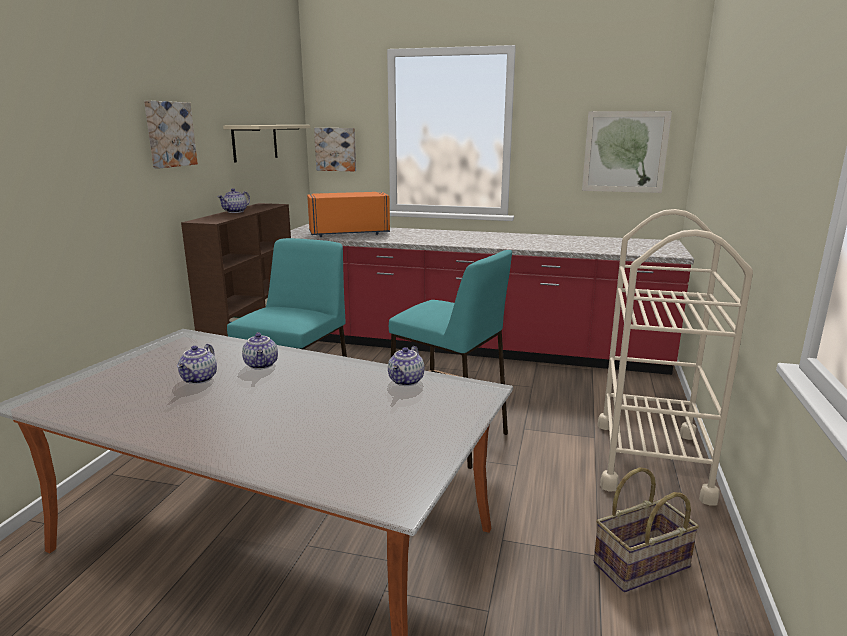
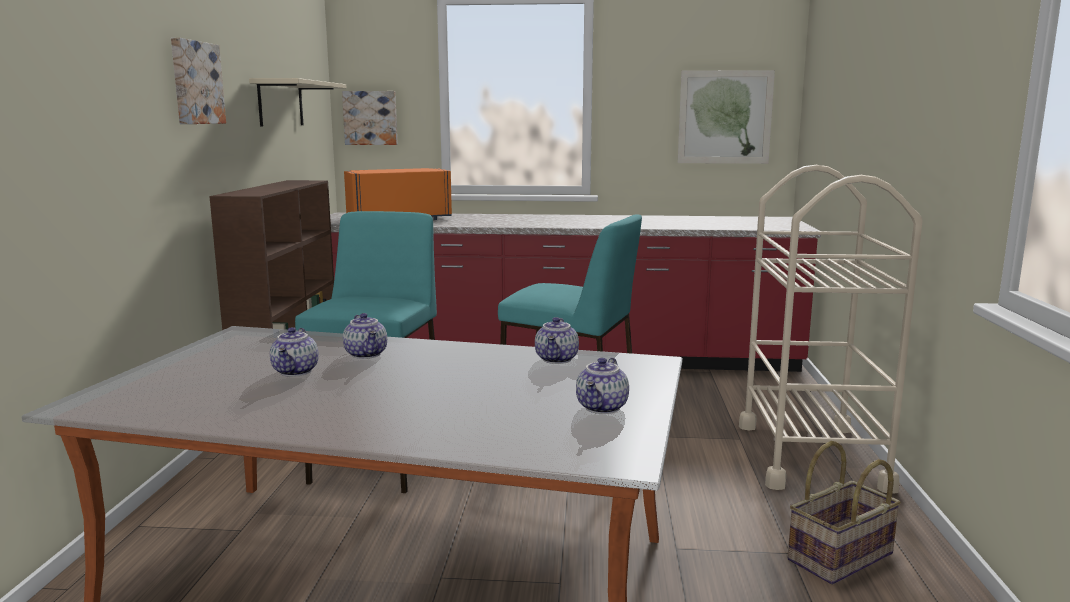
camera: 10 degrees left, 5 degrees down
teapot [217,188,250,213] -> teapot moved to [576,357,629,414]

